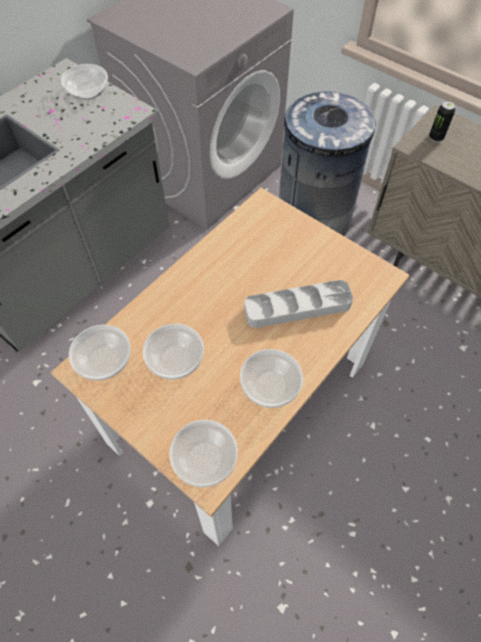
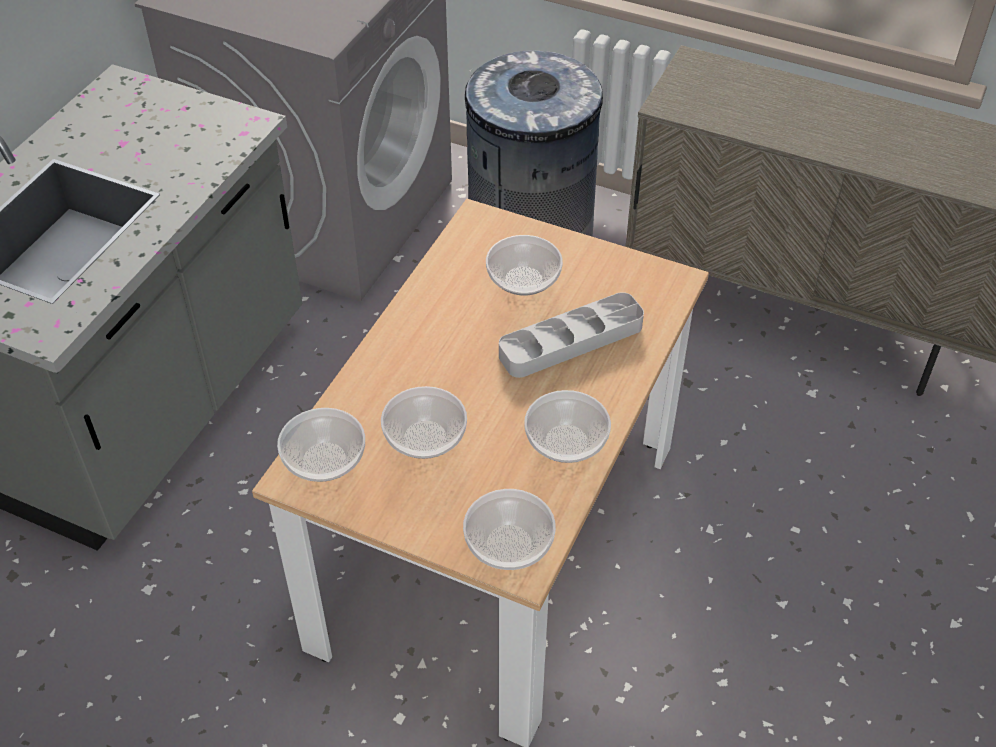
camera: 15 degrees left, 10 degrees down
bowl [61,64,108,100] -> bowl moved to [486,235,563,296]
can [429,101,455,142] -> none

